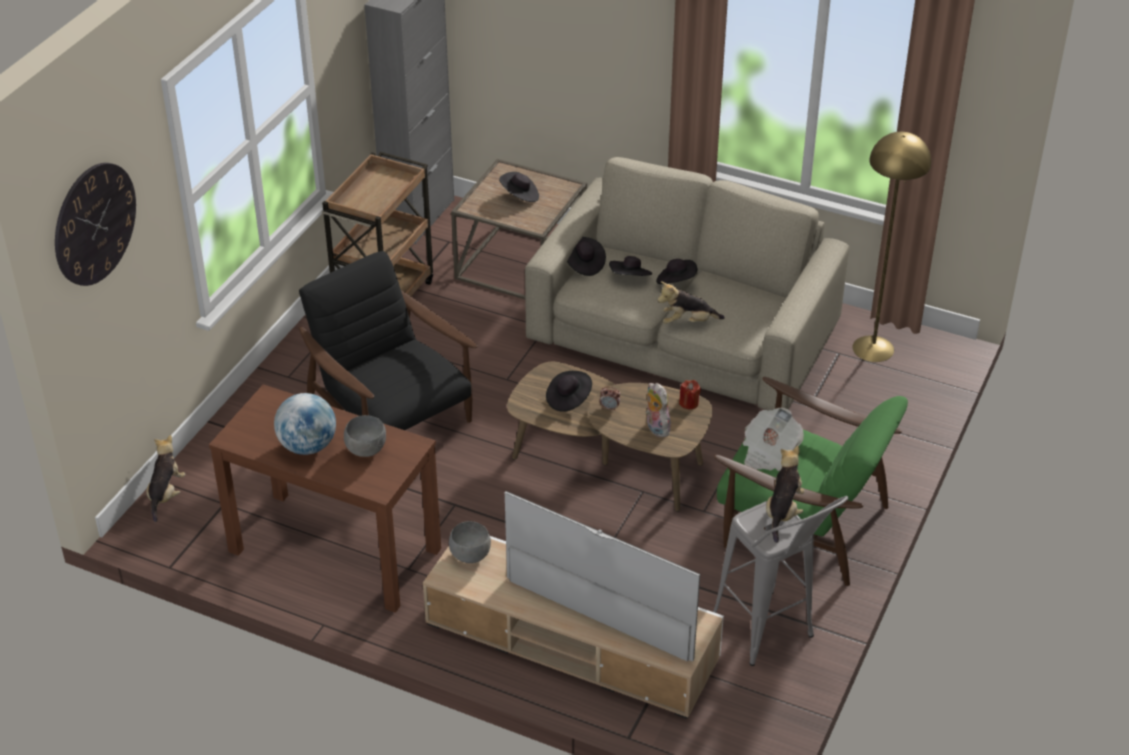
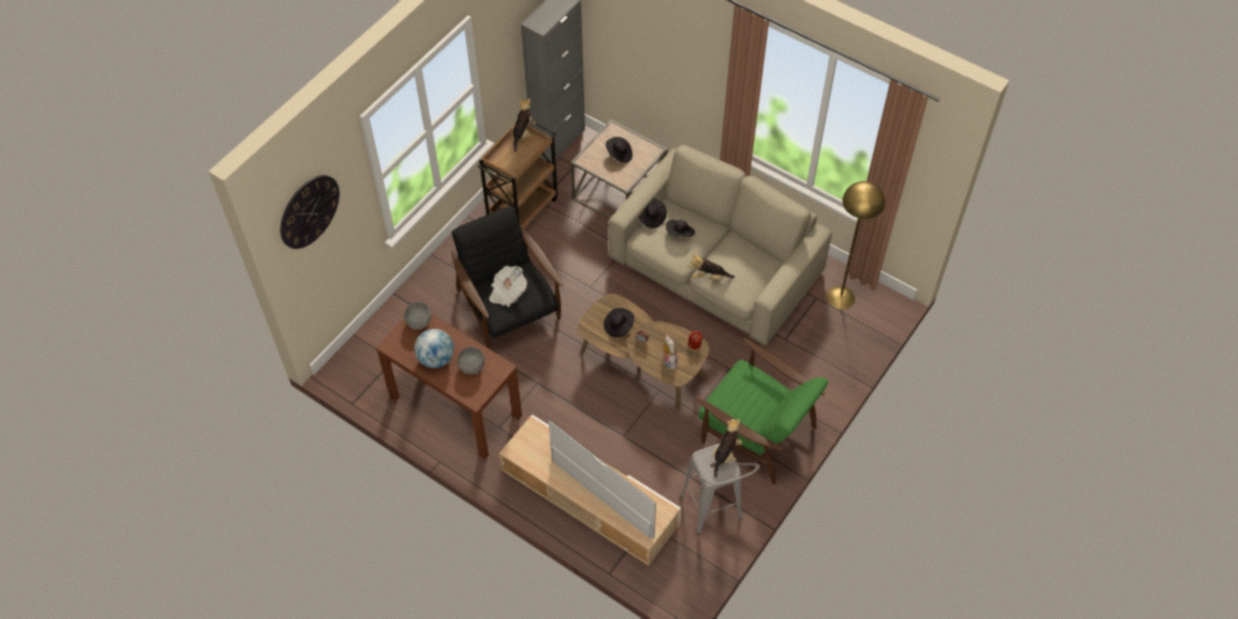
camera: 10 degrees right, 15 degrees up
plush toy [146,435,185,522] -> plush toy moved to [512,98,536,152]
grey bowl [449,521,491,563] -> grey bowl moved to [404,302,431,329]
black hat [656,259,697,284] -> none
newspaper [743,407,804,471] -> newspaper moved to [489,266,527,307]

